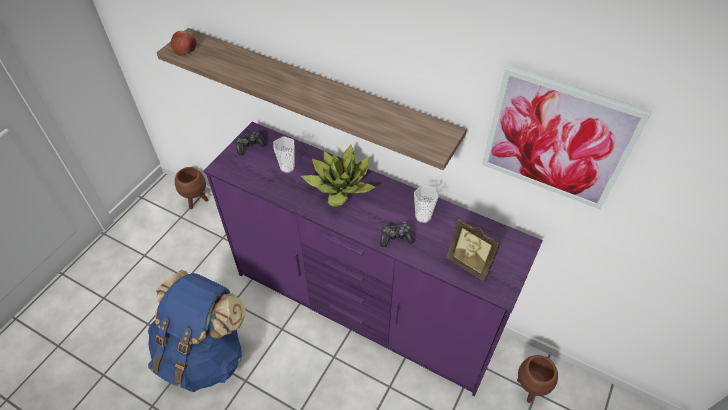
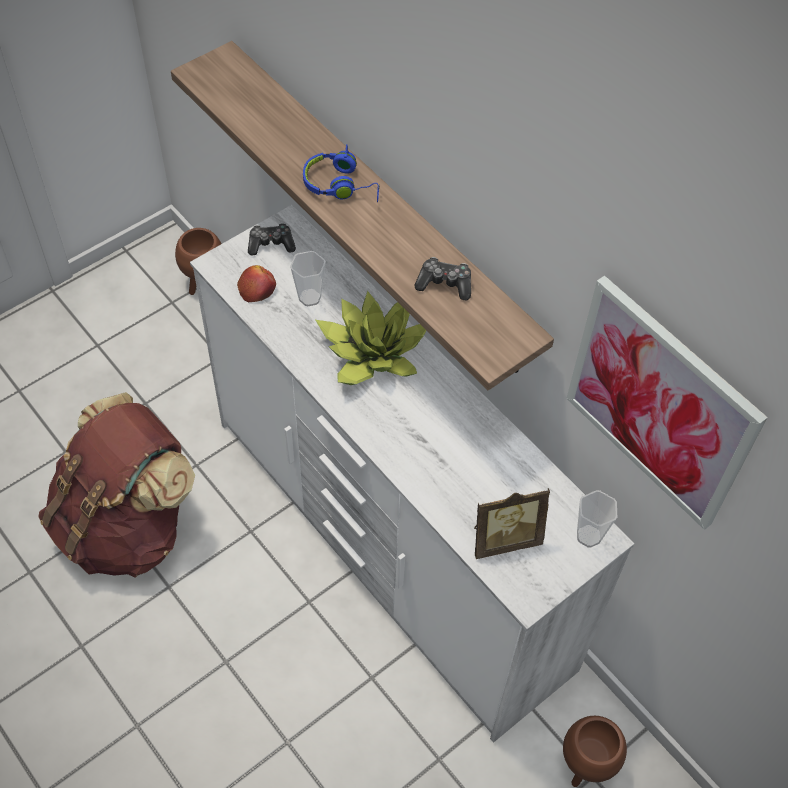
camera: 20 degrees right, 5 degrees up
blue backpack [148,270,246,392] -> brown backpack [38,392,195,578]
apple [170,31,197,56] -> apple moved to [237,265,276,302]
purple dresser [204,122,543,396] -> white dresser [190,204,634,743]
game controller [380,222,415,247] -> game controller moved to [414,257,471,300]
cup [414,185,439,223] -> cup moved to [577,490,617,548]
picture frame [446,218,501,282] -> picture frame turned 75 degrees counterclockwise [474,488,550,559]
none -> blue headphones [303,144,380,203]

